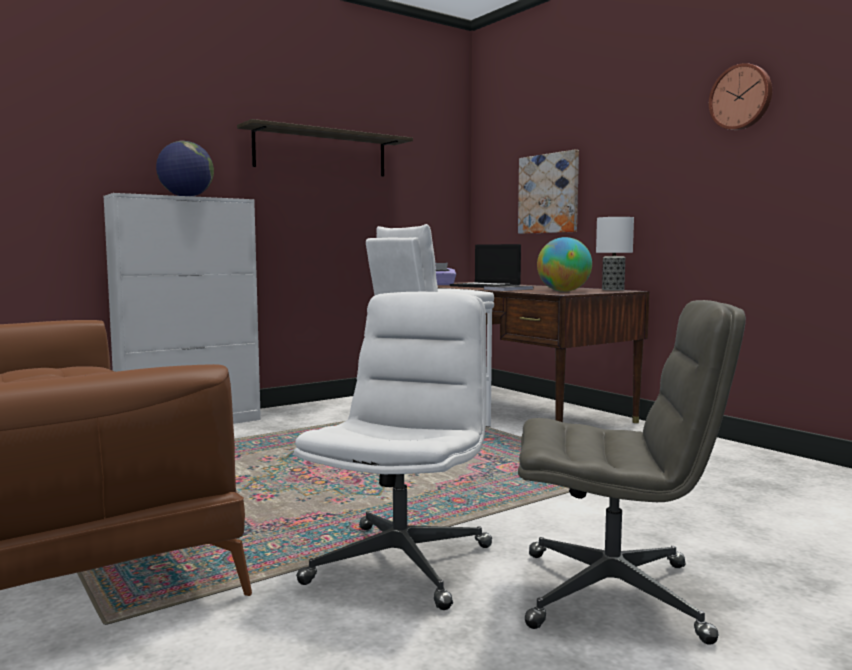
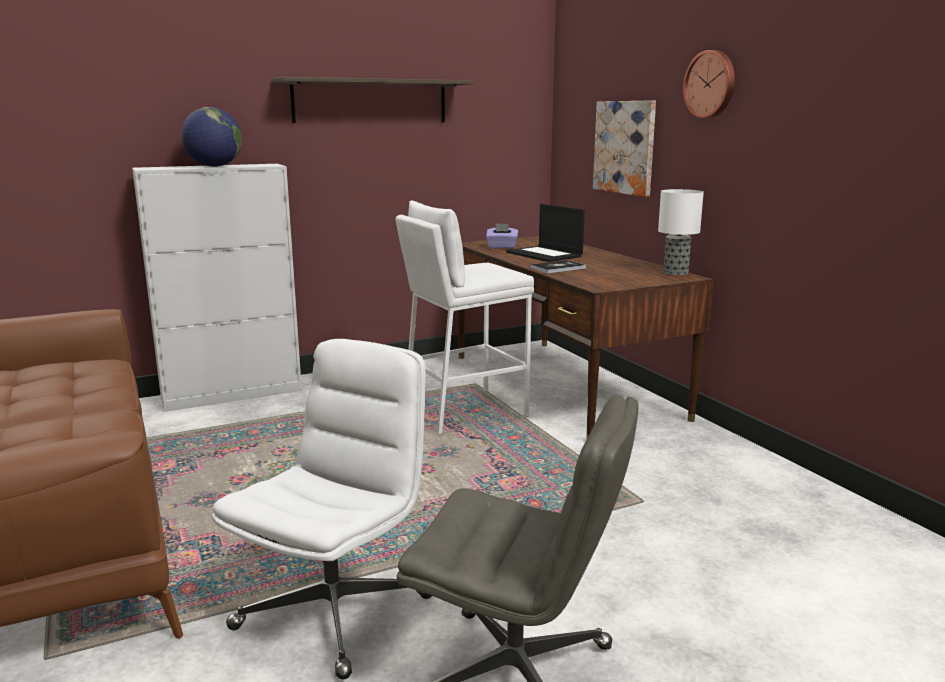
camera: 10 degrees right, 10 degrees up
globe [537,237,592,292] -> none
wall clock [709,63,772,130] -> wall clock moved to [683,50,735,118]

